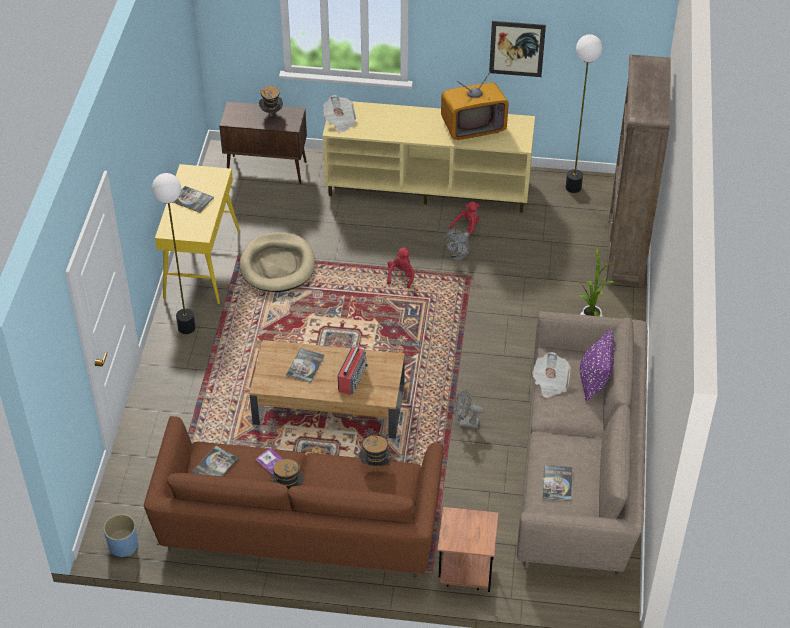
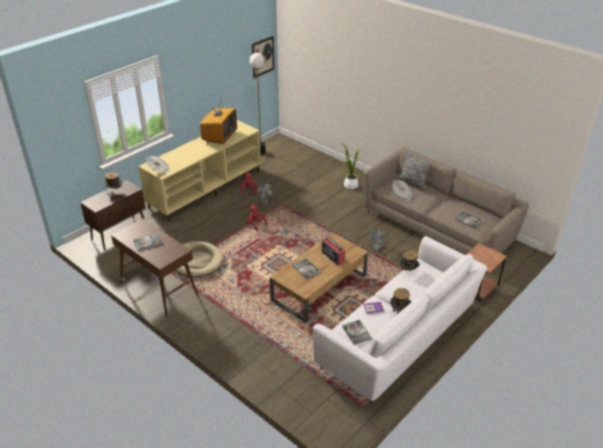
camera: 55 degrees left, 10 degrees down
blue planter [103,514,138,557] -> none
brown sofa [144,416,443,578] -> white sofa [313,236,487,404]
floor lamp [152,173,196,334] -> none
yellow console table [155,164,240,304] -> brown console table [111,219,198,317]
picture [489,21,546,77] -> picture moved to [252,36,274,78]
purple pillow [580,329,615,401] -> grey pillow [398,153,432,191]
brown bookcase [606,55,671,288] -> none

